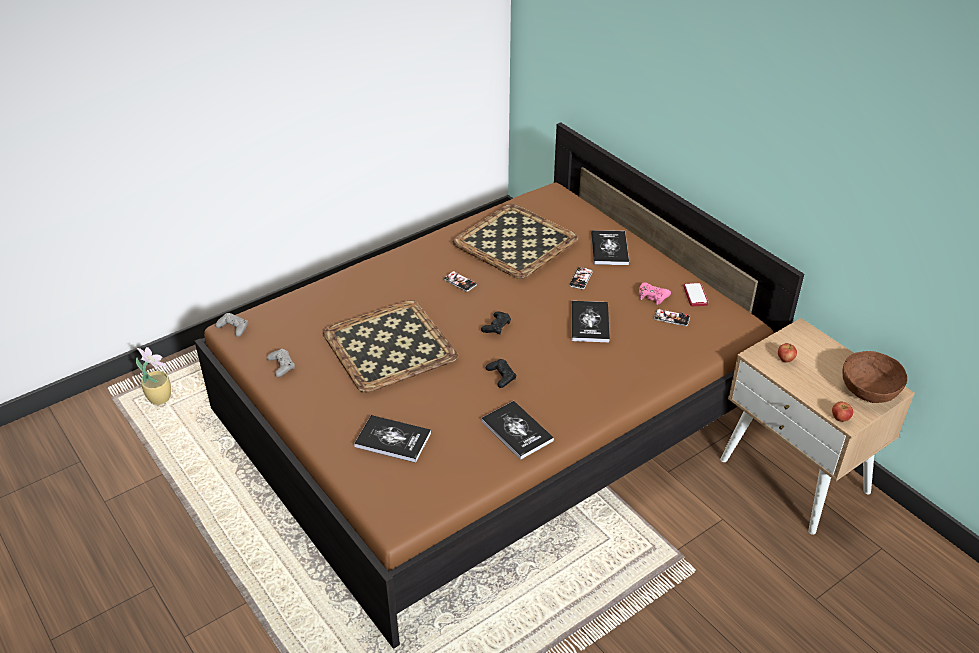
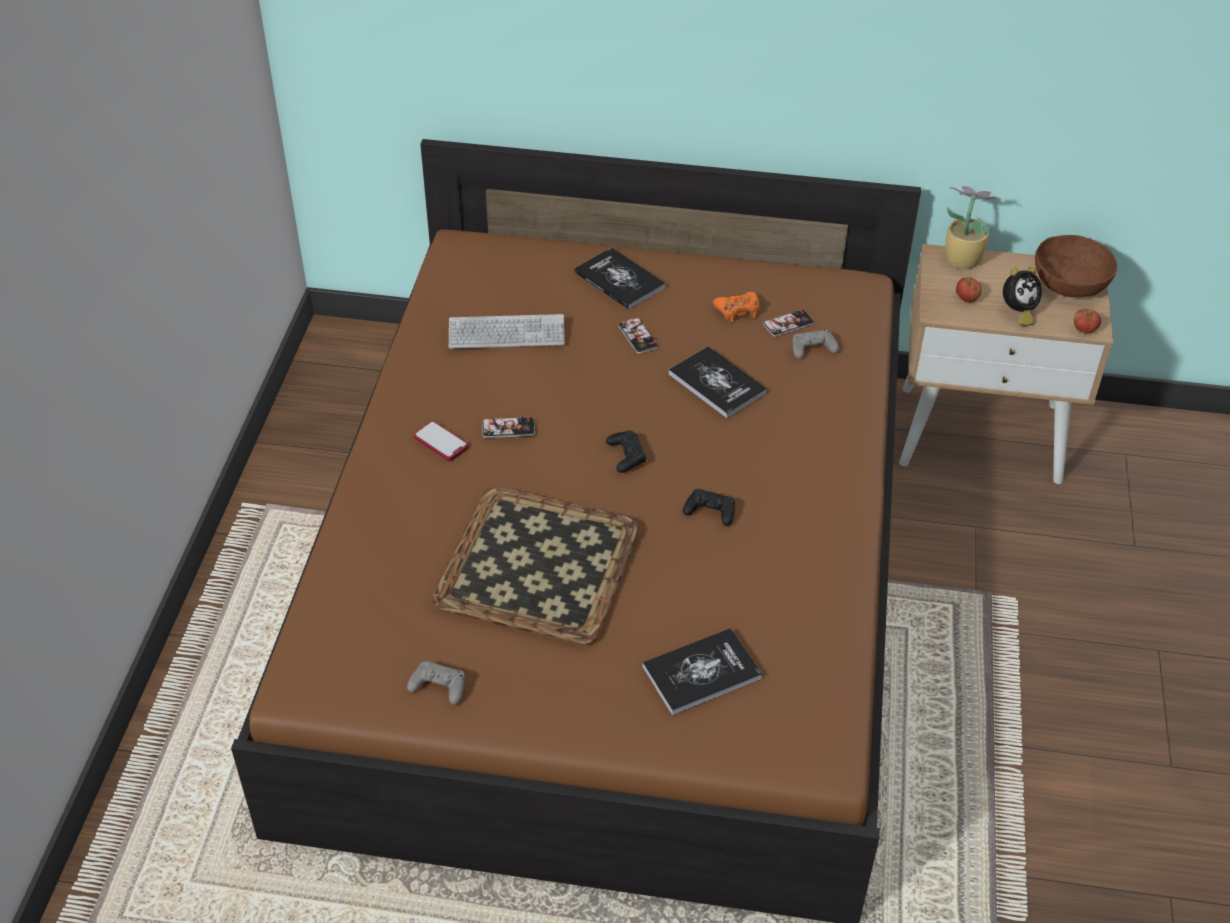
camera: 45 degrees left, 5 degrees up
potted plant [136,347,171,405] -> potted plant moved to [946,185,1002,269]
grey game controller [215,313,248,337] -> grey game controller moved to [792,330,839,359]
tray [453,204,578,279] -> keyboard [449,314,565,349]
book [481,401,554,460] -> none
pink game controller [639,282,671,305] -> orange game controller [713,292,759,322]
phone [683,283,708,306] -> phone moved to [414,421,468,462]
none -> alarm clock [1003,267,1042,326]

